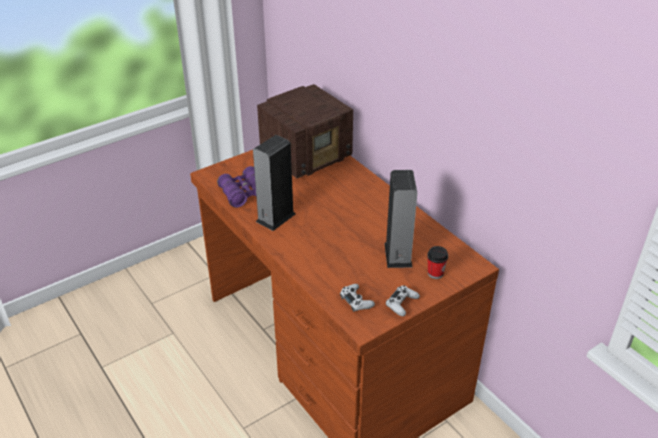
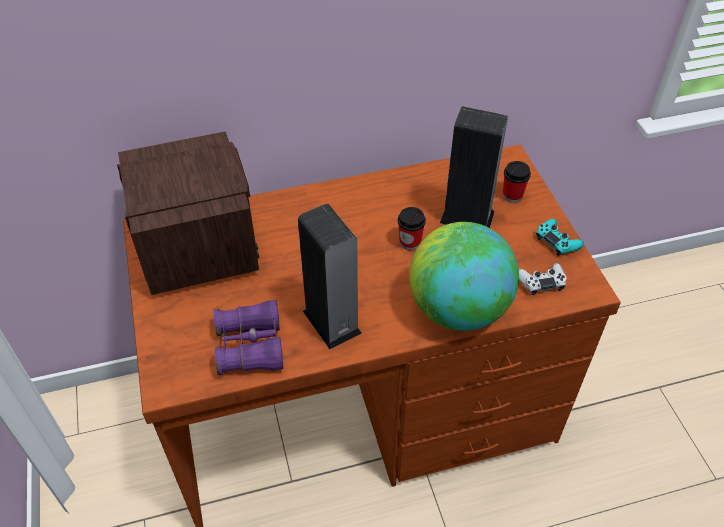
camera: 70 degrees left, 10 degrees up
white game controller [386,285,420,316] -> turquoise game controller [536,219,584,256]
none -> cup [398,207,426,250]
none -> globe [409,222,519,331]

